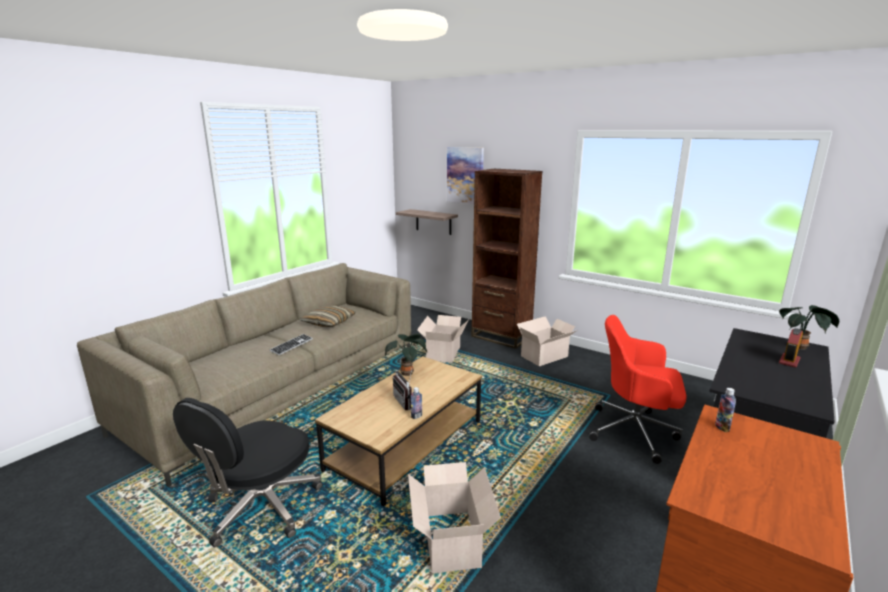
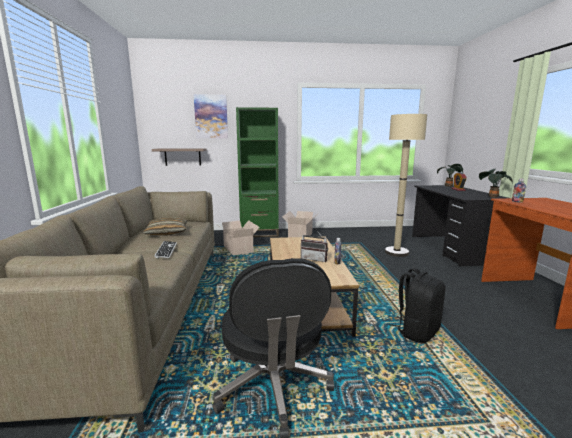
camera: 40 degrees left, 5 degrees down
potted plant [385,334,427,376] -> potted plant moved to [479,169,513,198]
cardboard box [408,462,501,573] -> black backpack [389,268,446,343]
brown bookcase [471,169,543,349] -> green bookcase [236,107,279,237]
red office chair [590,315,687,464] -> beige floor lamp [385,114,427,257]

